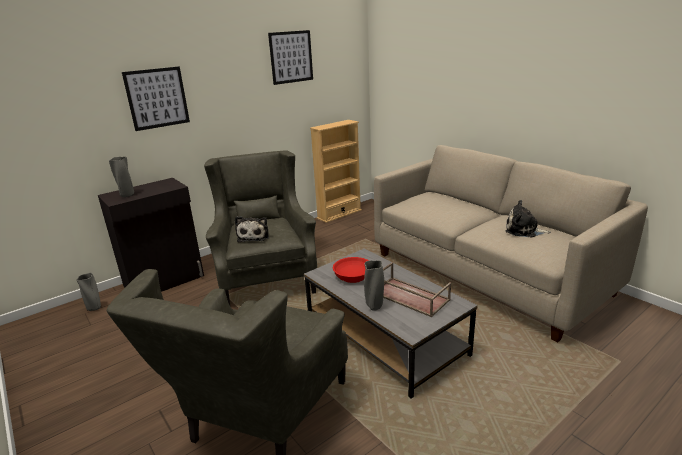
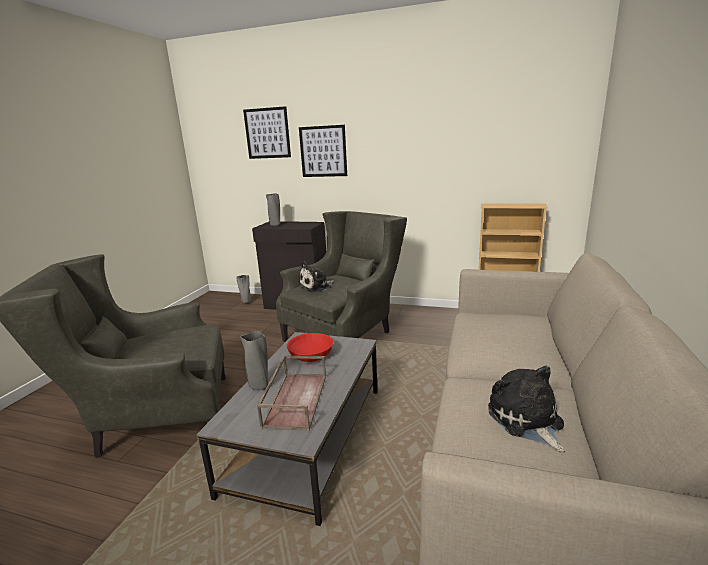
camera: 55 degrees right, 5 degrees down
picture [268,30,313,85] -> picture moved to [243,106,291,159]

